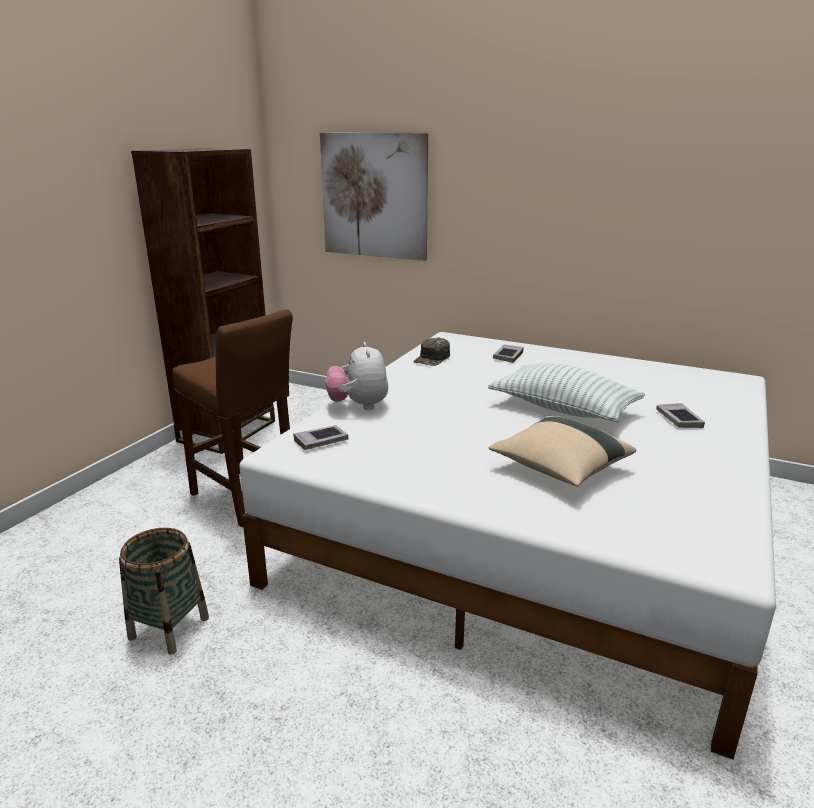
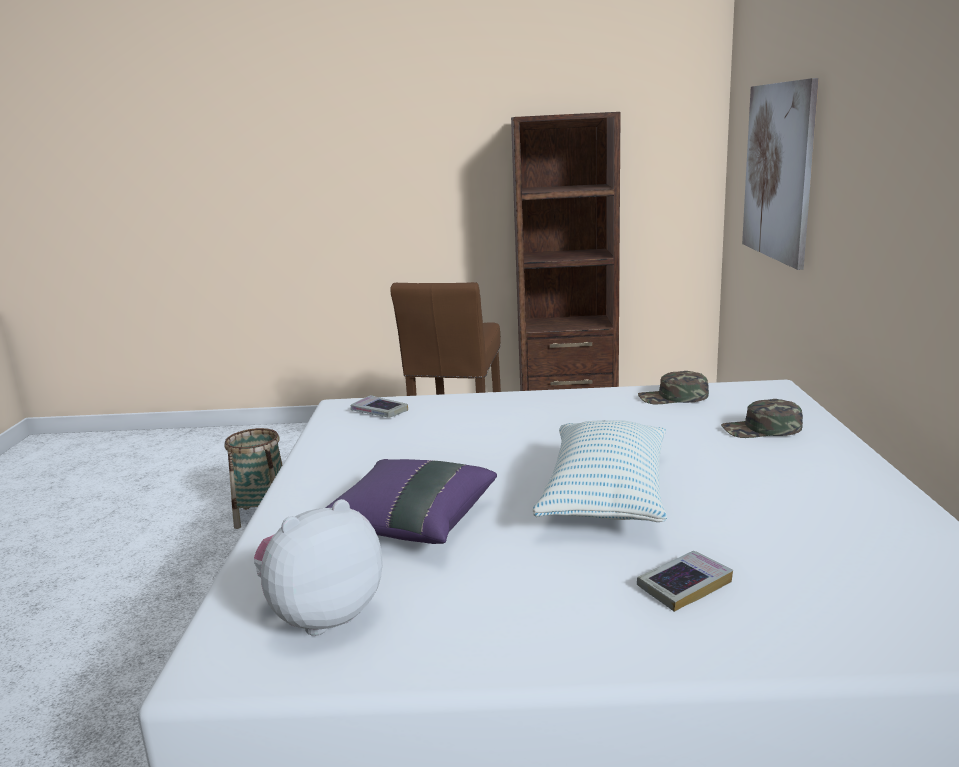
camera: 65 degrees right, 5 degrees down
plush toy [326,342,388,410] -> plush toy moved to [254,499,383,636]
beige pillow [488,416,636,487] -> purple pillow [326,459,497,544]
book [493,345,524,363] -> green cap [721,399,803,438]

